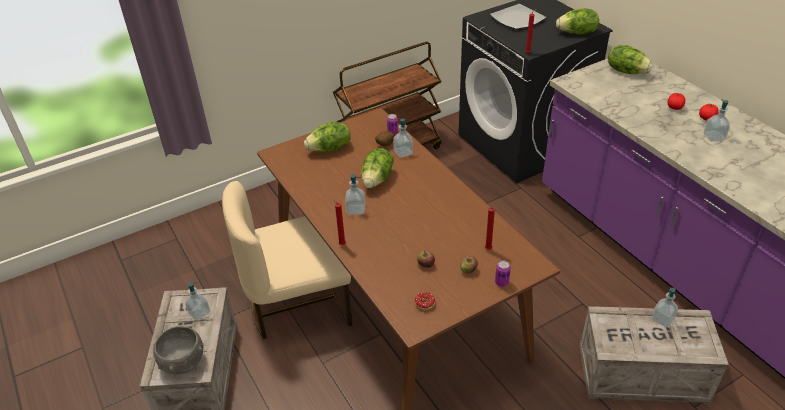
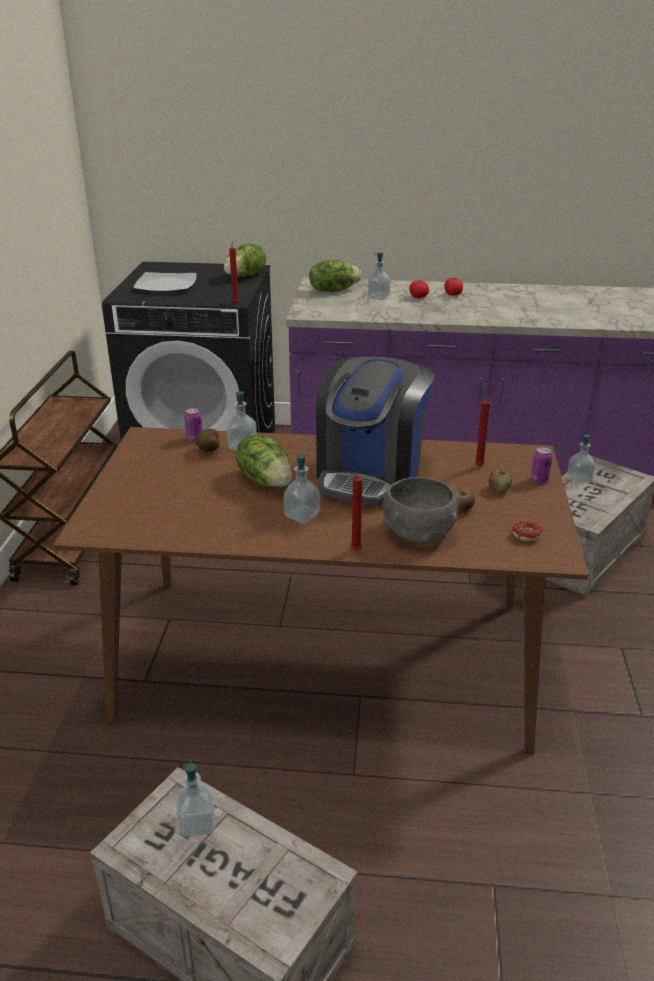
camera: 55 degrees left, 10 degrees down
grey bowl [153,326,204,374] -> grey bowl moved to [383,477,458,543]
beige chair [222,181,352,339] -> none
lettuce [304,122,351,152] -> none
soap dispenser [704,100,730,142] -> soap dispenser moved to [368,252,390,300]
none -> coffee machine [316,357,434,506]

